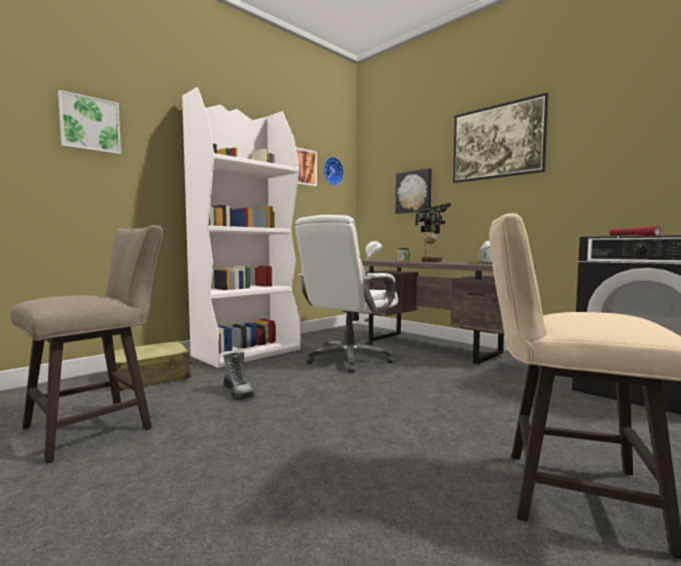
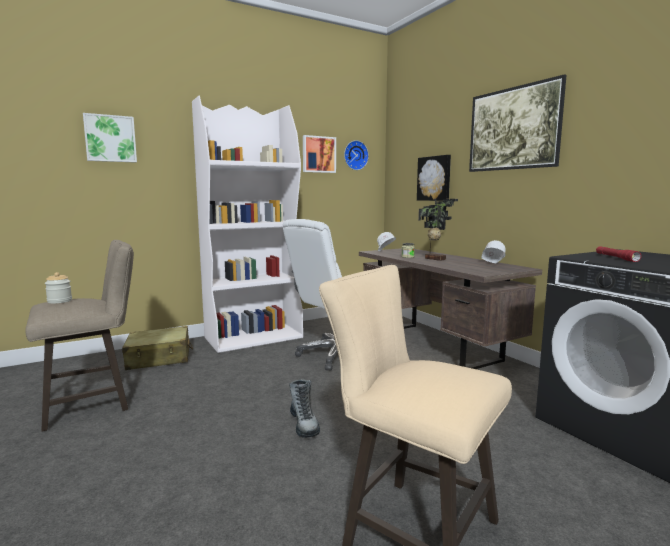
camera: 15 degrees right, 5 degrees up
boot [223,352,255,400] -> boot moved to [289,379,320,438]
none -> jar [45,272,72,304]

